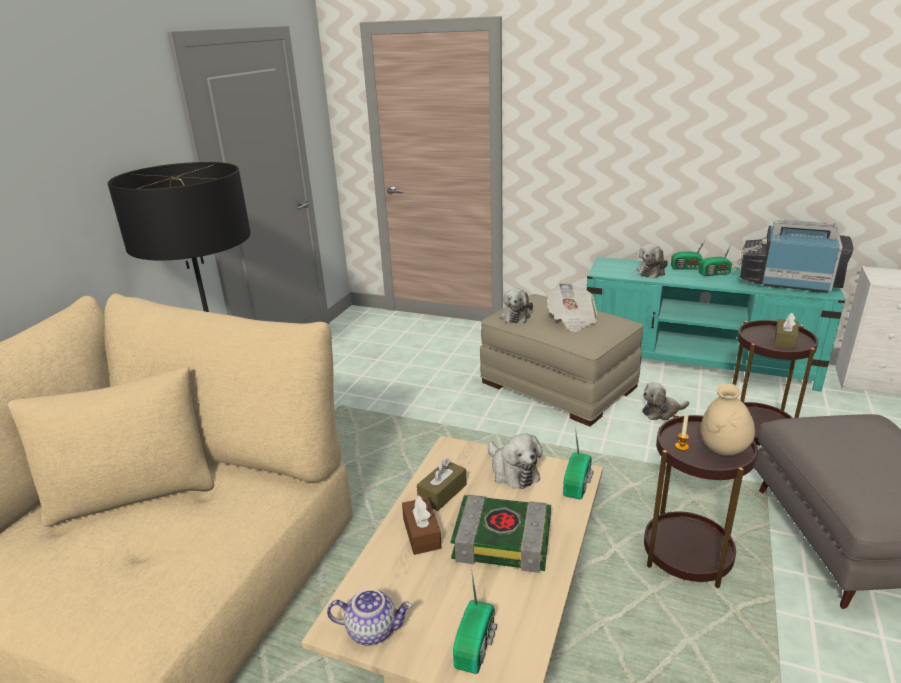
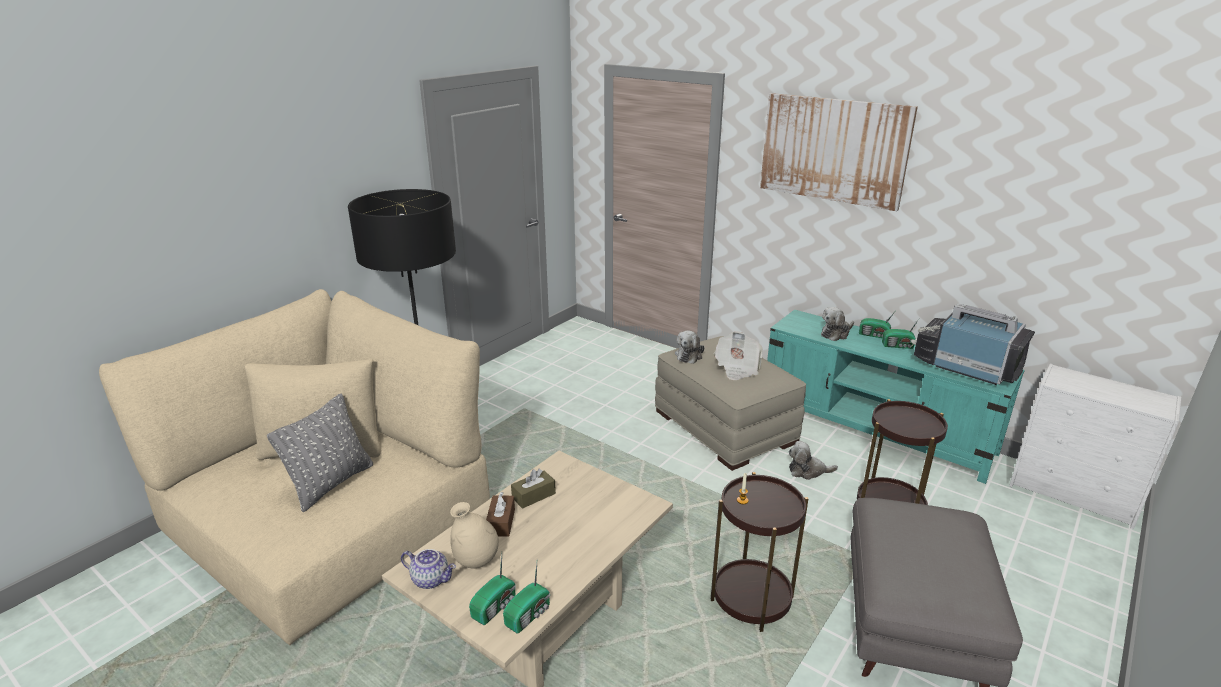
camera: 15 degrees right, 0 degrees up
book [451,495,551,573] -> none
plush toy [488,433,543,489] -> none
radio [563,428,594,500] -> radio moved to [503,563,550,634]
beige vase [701,384,755,456] -> beige vase moved to [450,502,499,568]
brown tissue box [774,313,799,350] -> none
none -> grey pillow [267,393,373,512]
none -> picture [760,93,918,211]

